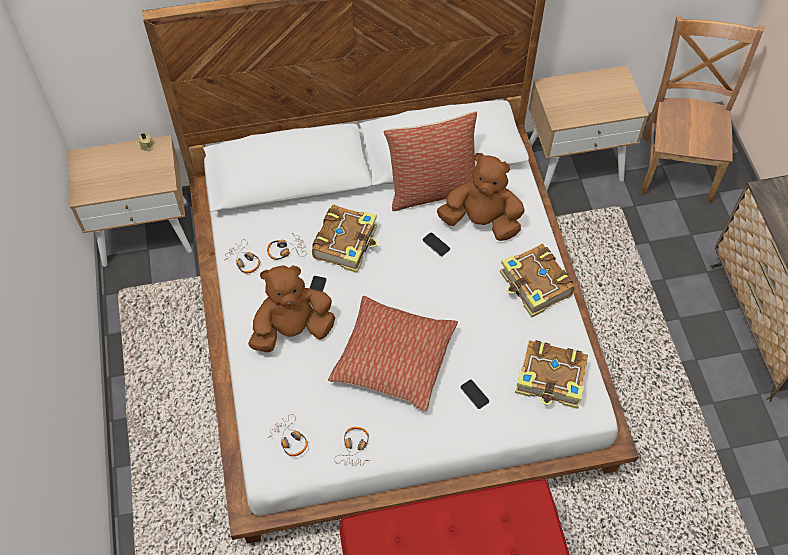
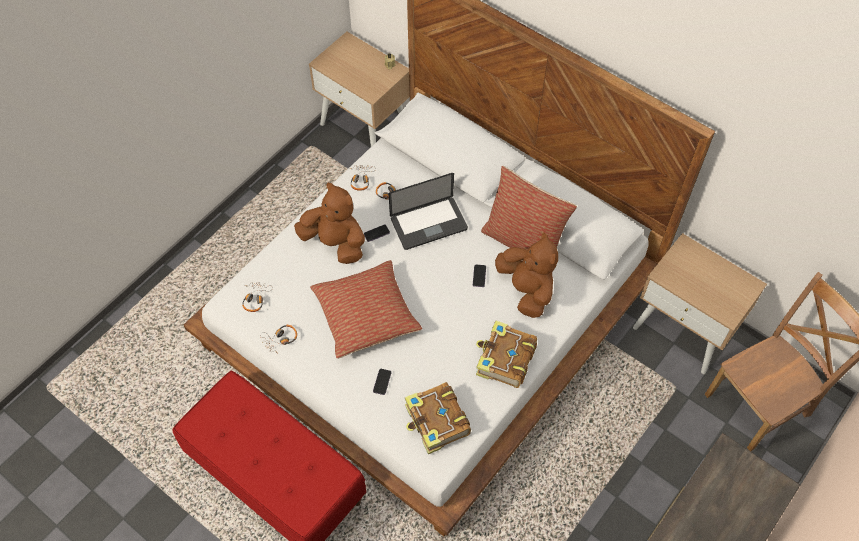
camera: 50 degrees right, 0 degrees up
book [312,205,378,273] -> laptop [389,173,468,250]

